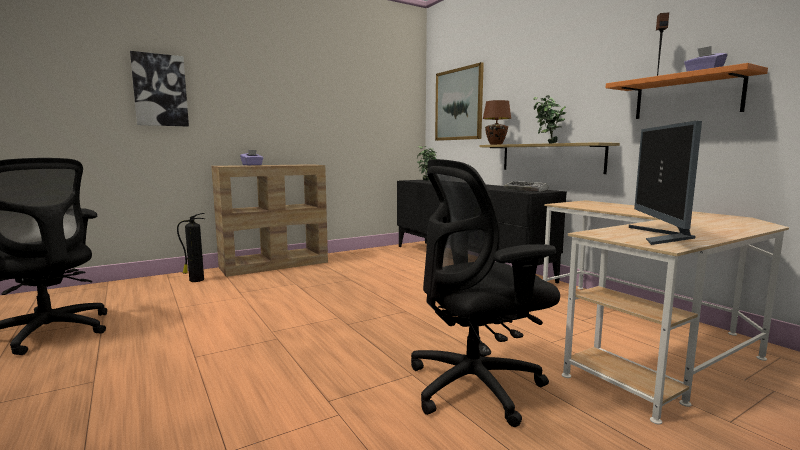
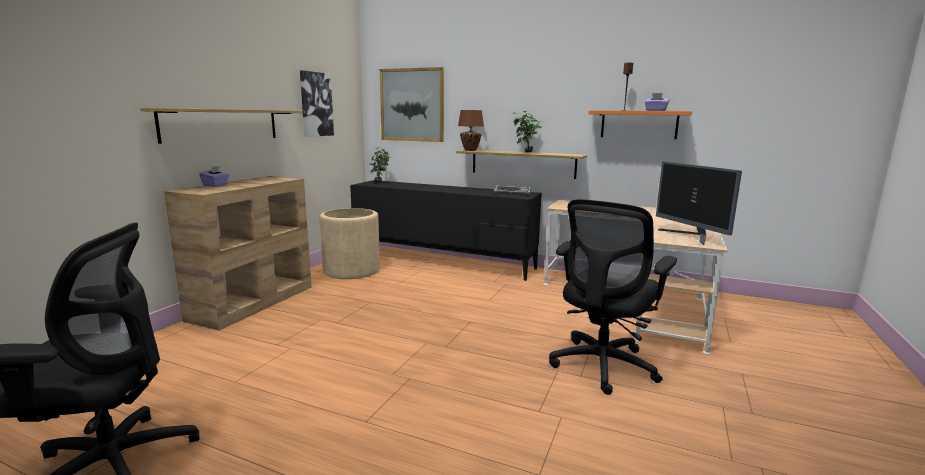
camera: 35 degrees left, 5 degrees up
picture [130,51,189,126] -> picture moved to [300,70,334,137]
fire extinguisher [177,213,205,282] -> none
none -> shelf [140,108,303,144]
none -> beige planter [320,208,380,279]

